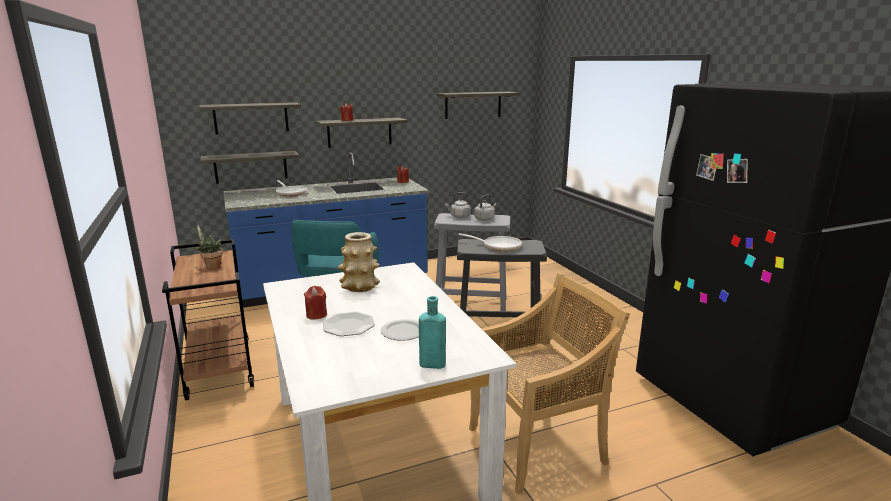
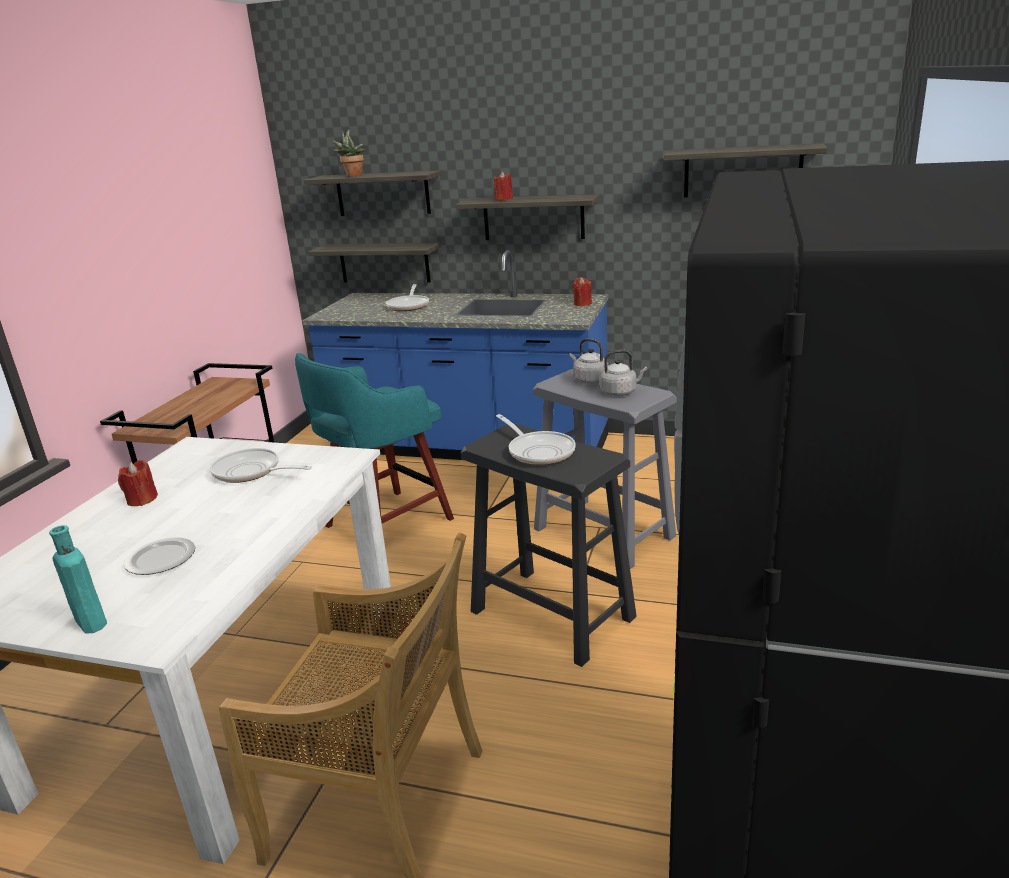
camera: 40 degrees right, 5 degrees up
potted plant [195,225,223,269] -> potted plant moved to [332,129,365,177]
plate [323,312,375,336] -> none
vase [338,232,380,292] -> frying pan [210,448,312,483]

